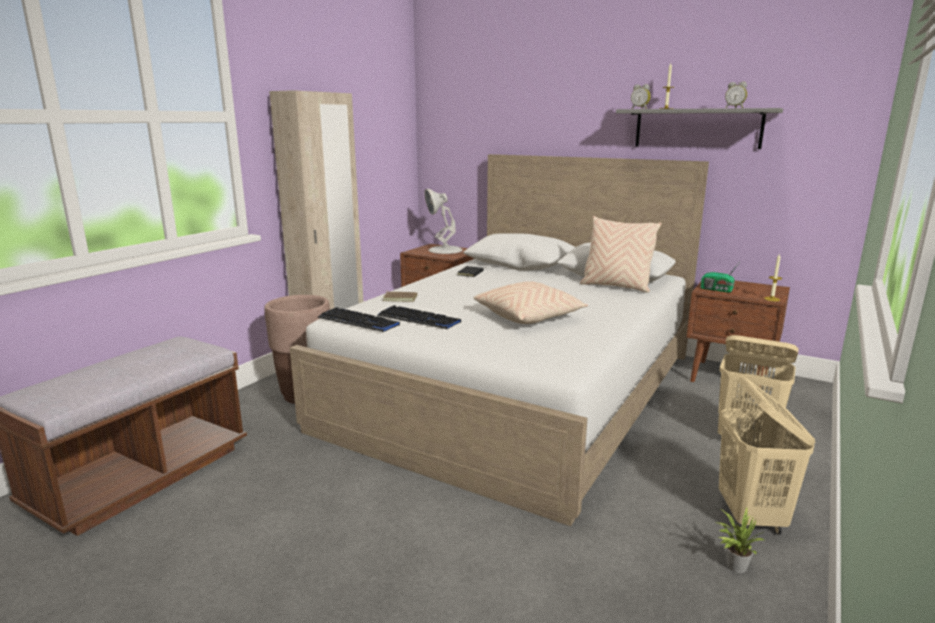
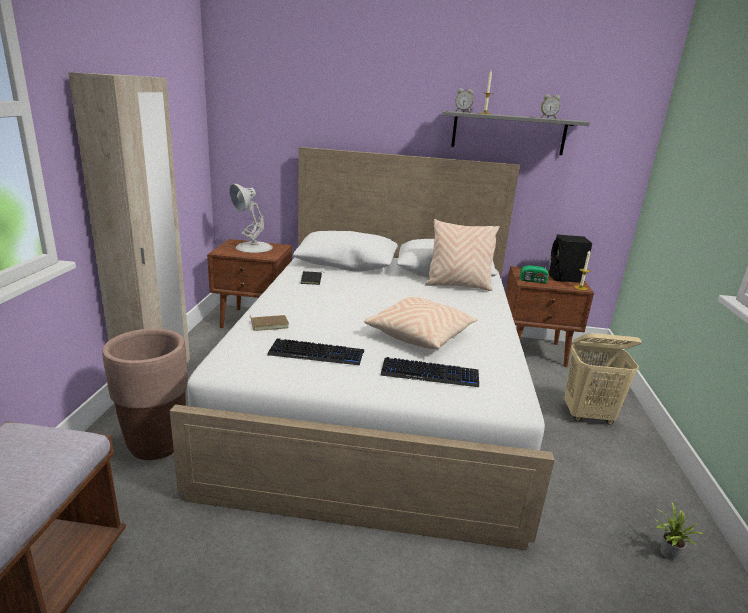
camera: 25 degrees left, 5 degrees up
keyboard [317,307,400,332] -> keyboard moved to [380,357,479,387]
beige laundry basket [719,376,815,535] -> none
none -> black speaker [549,234,592,283]

